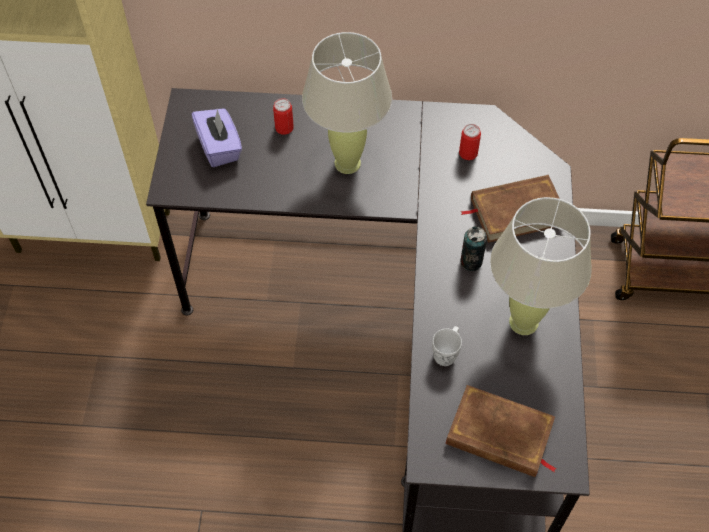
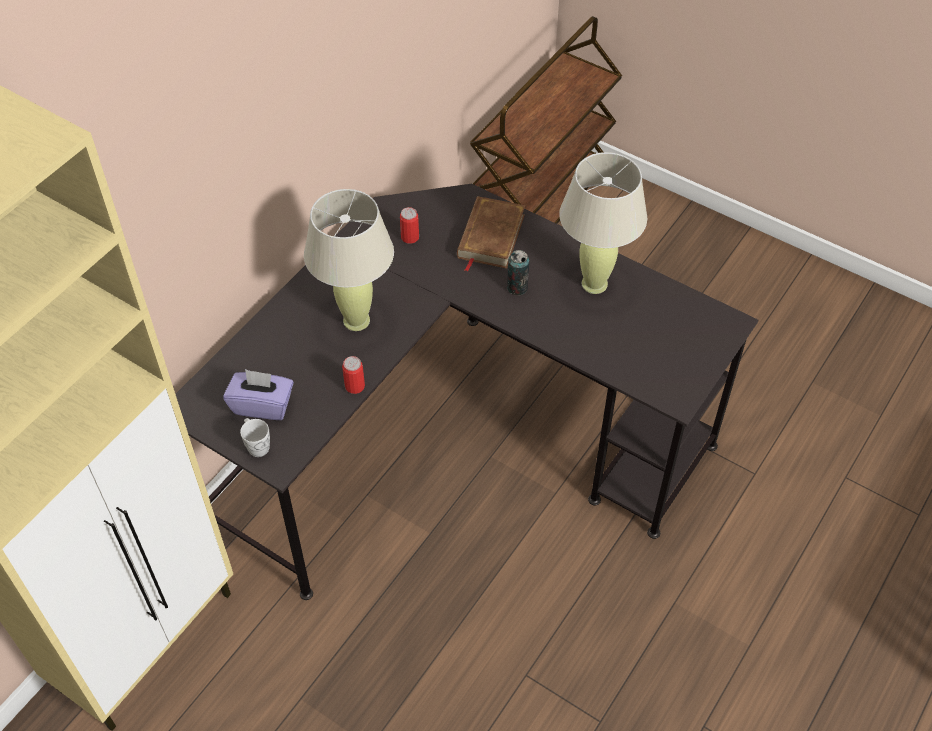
camera: 60 degrees left, 5 degrees down
can [273,98,294,135] -> can moved to [342,356,365,394]
white mug [432,326,462,366] -> white mug moved to [240,418,270,457]
brown book [446,385,557,477] -> none

